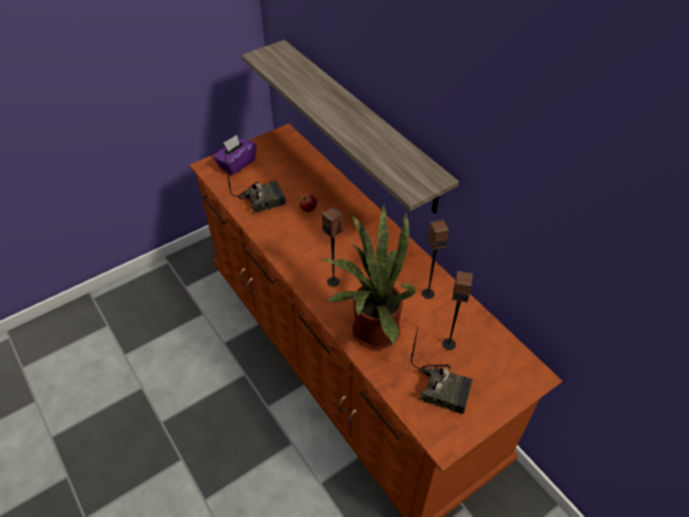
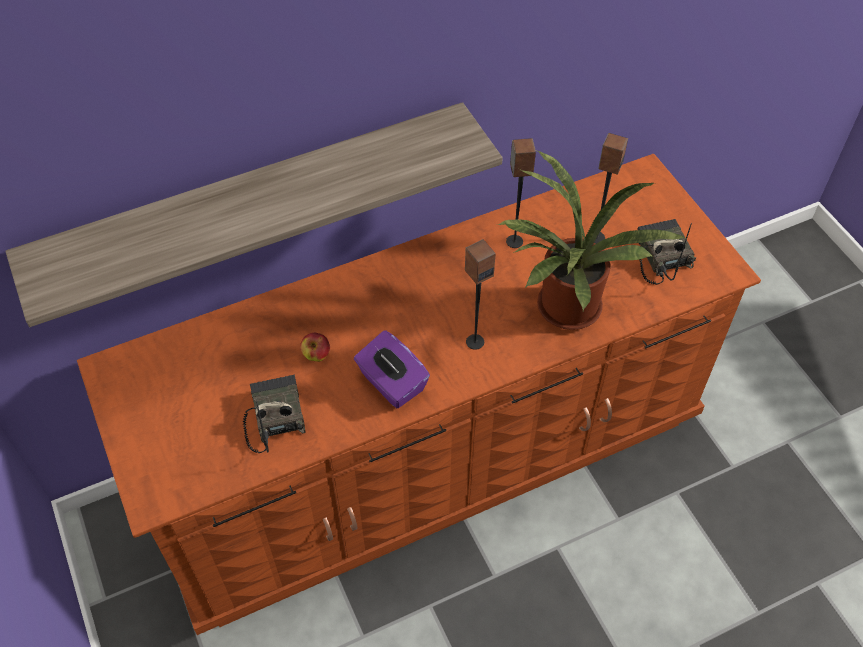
camera: 80 degrees left, 5 degrees up
purple tissue box [213,135,257,175] -> purple tissue box moved to [354,330,430,408]
radio [411,328,472,414] -> radio turned 45 degrees counterclockwise [637,219,696,285]

